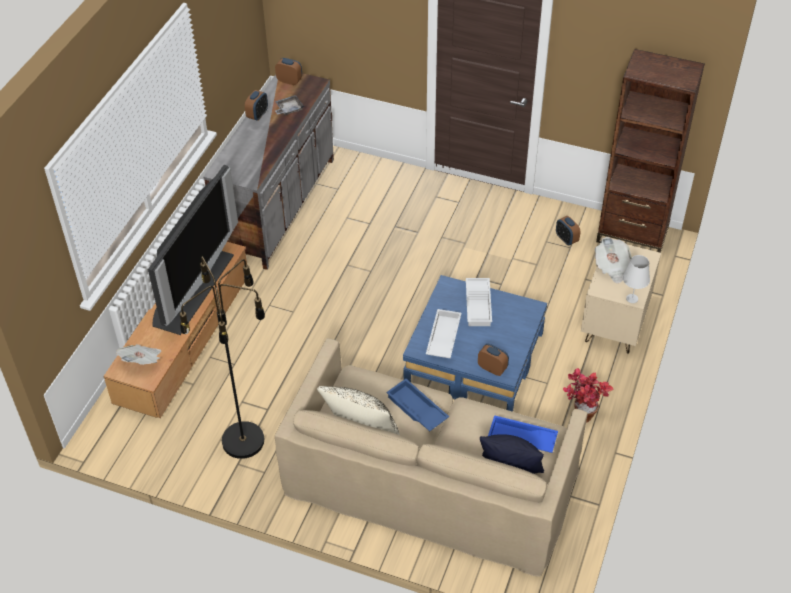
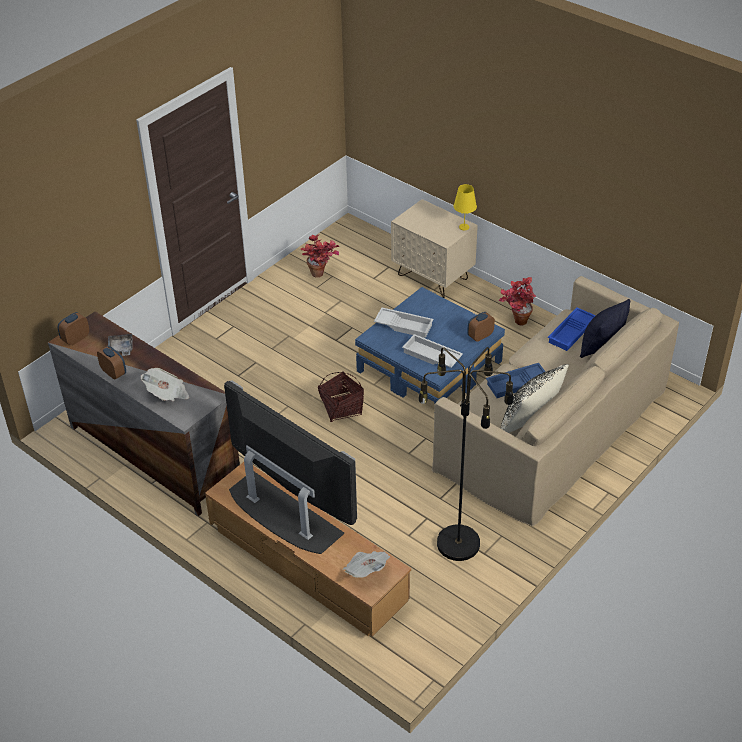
camera: 70 degrees left, 5 degrees down
alarm clock [556,216,580,245] -> potted plant [300,235,339,277]
newspaper [595,237,632,284] -> newspaper moved to [141,368,189,401]
brown bookcase [596,49,705,253] -> none
white table lamp [623,255,650,303] -> yellow table lamp [453,184,477,230]
none -> basket [318,371,364,422]

